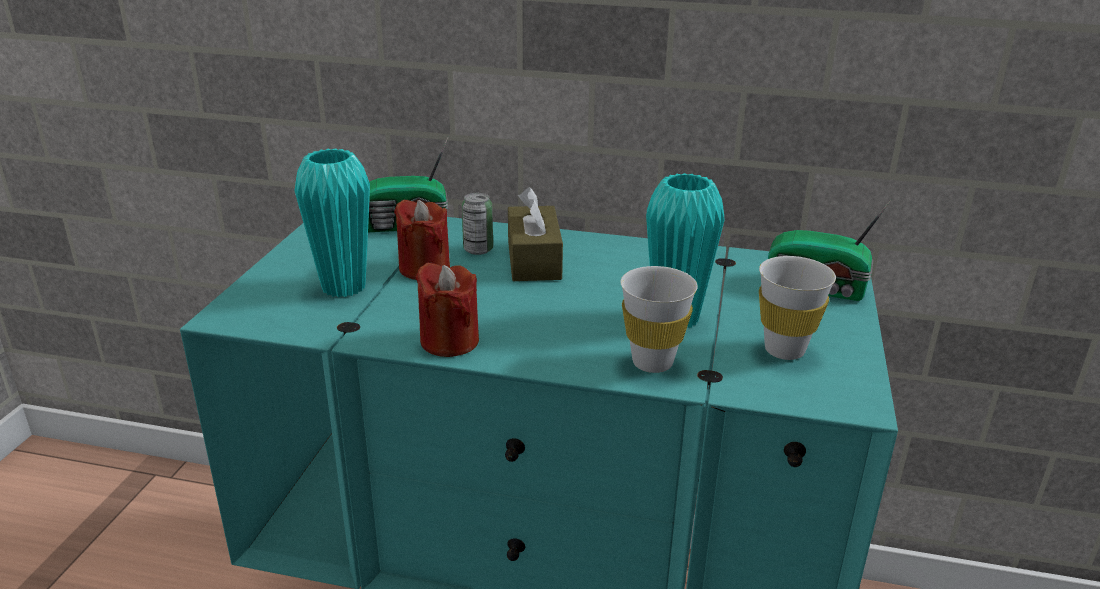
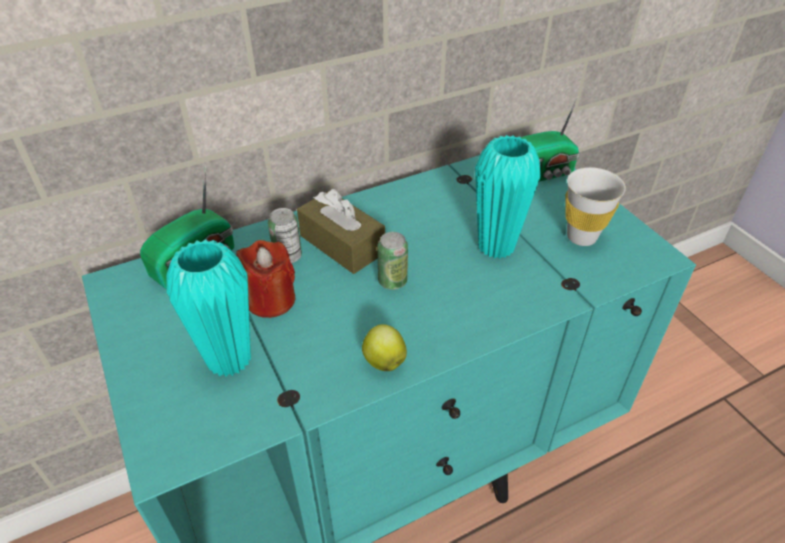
camera: 40 degrees left, 15 degrees up
red candle [415,263,479,357] -> apple [362,324,407,371]
white cup [621,266,698,373] -> none
none -> can [377,232,408,290]

